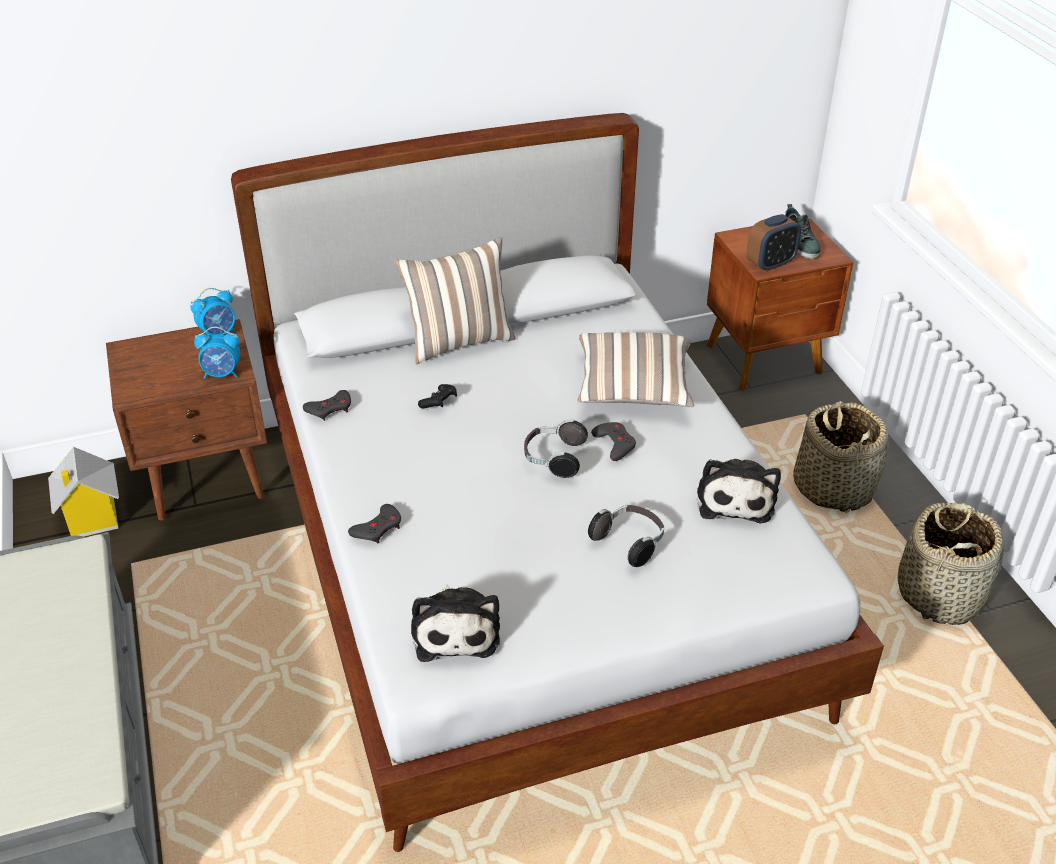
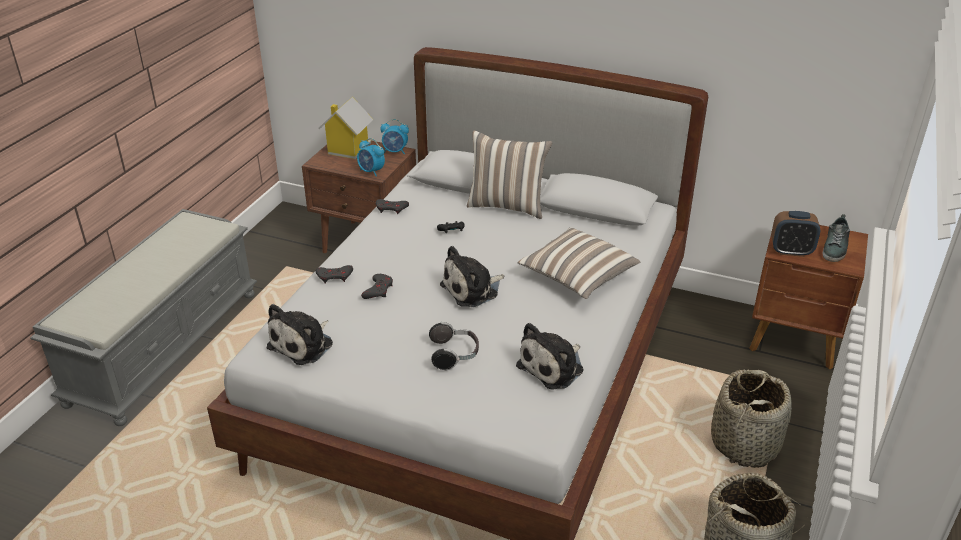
camera: 40 degrees right, 5 degrees down
toy house [48,447,119,537] -> toy house moved to [318,97,373,159]
headphones [524,419,588,479] -> plush toy [440,246,504,307]
grey game controller [591,422,636,461] -> grey game controller moved to [361,274,393,299]

